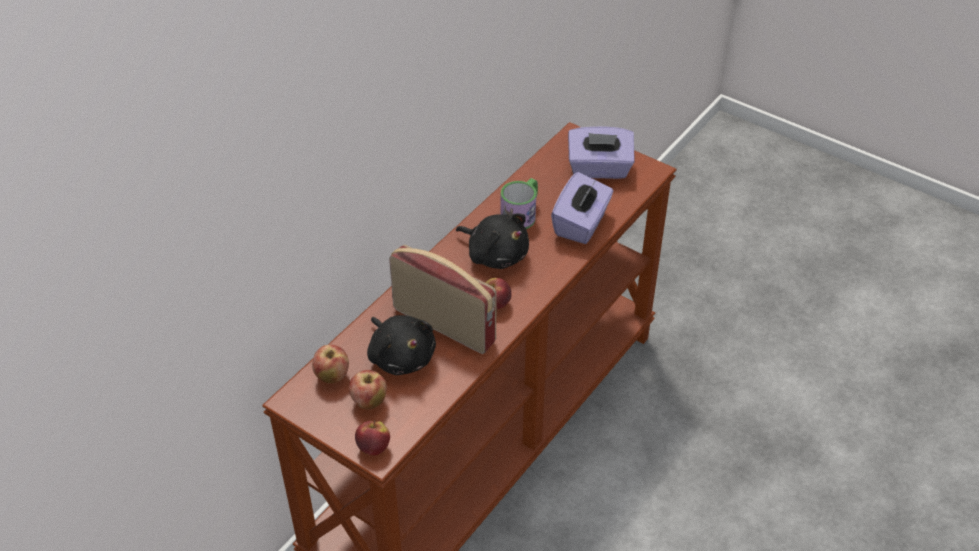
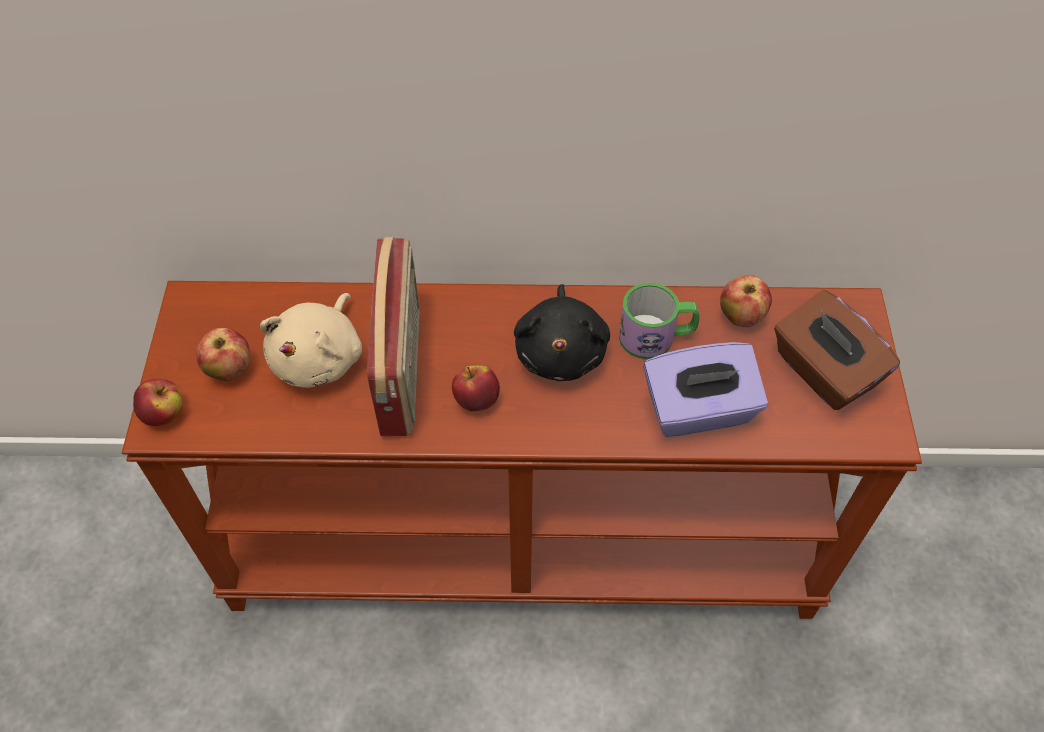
camera: 55 degrees right, 10 degrees up
apple [312,345,349,383] -> apple moved to [720,275,772,327]
black plush toy [367,315,436,375] -> beige plush toy [260,293,362,388]
purple tissue box [568,126,635,179] -> brown tissue box [774,290,900,410]

